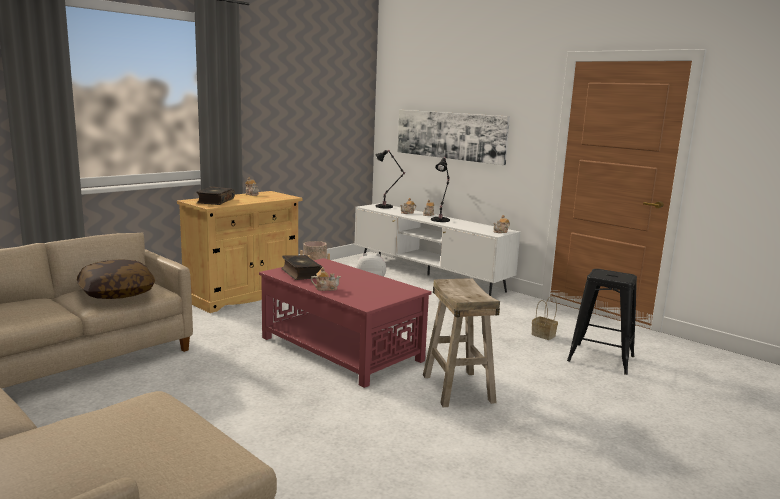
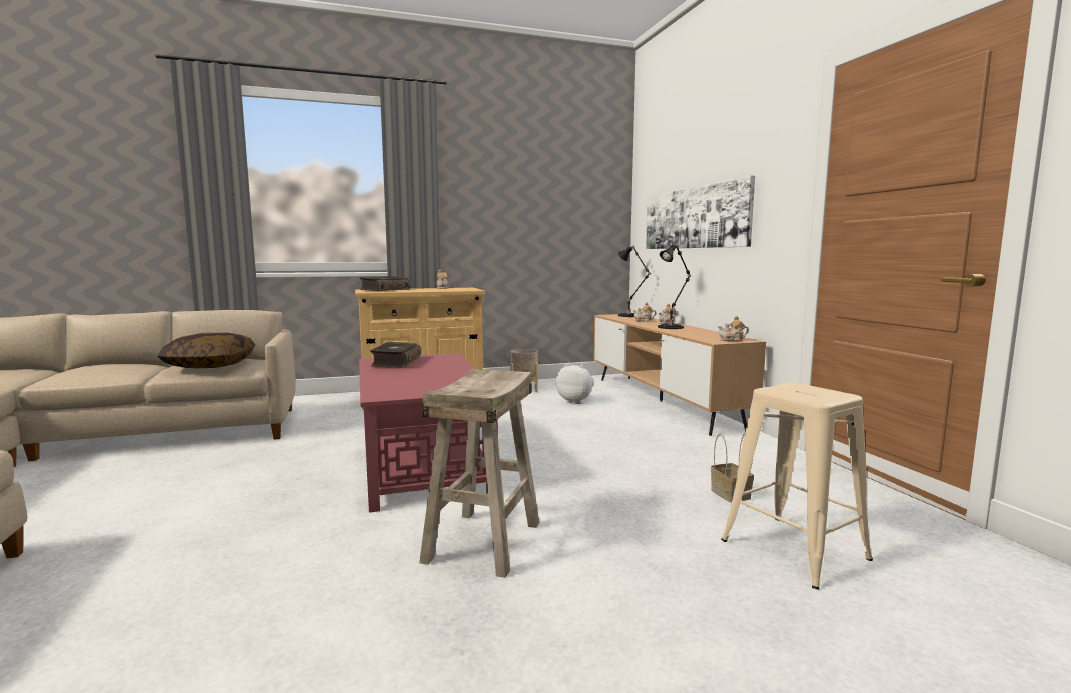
camera: 30 degrees right, 5 degrees down
teapot [311,267,341,291] -> none
white tv stand [355,203,520,296] -> brown tv stand [594,314,766,436]
black stool [567,269,637,375] -> beige stool [721,382,873,589]

